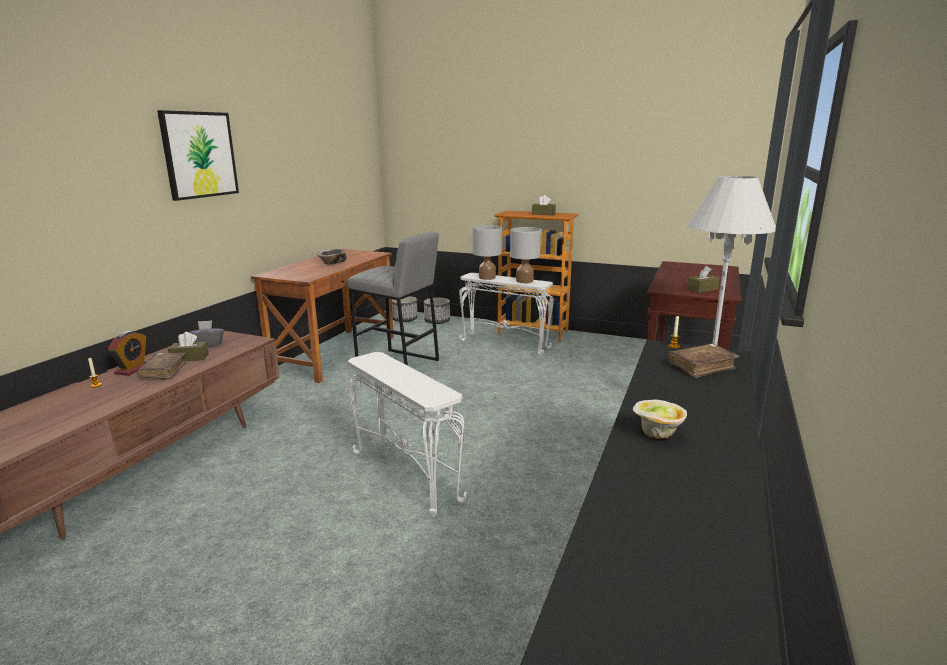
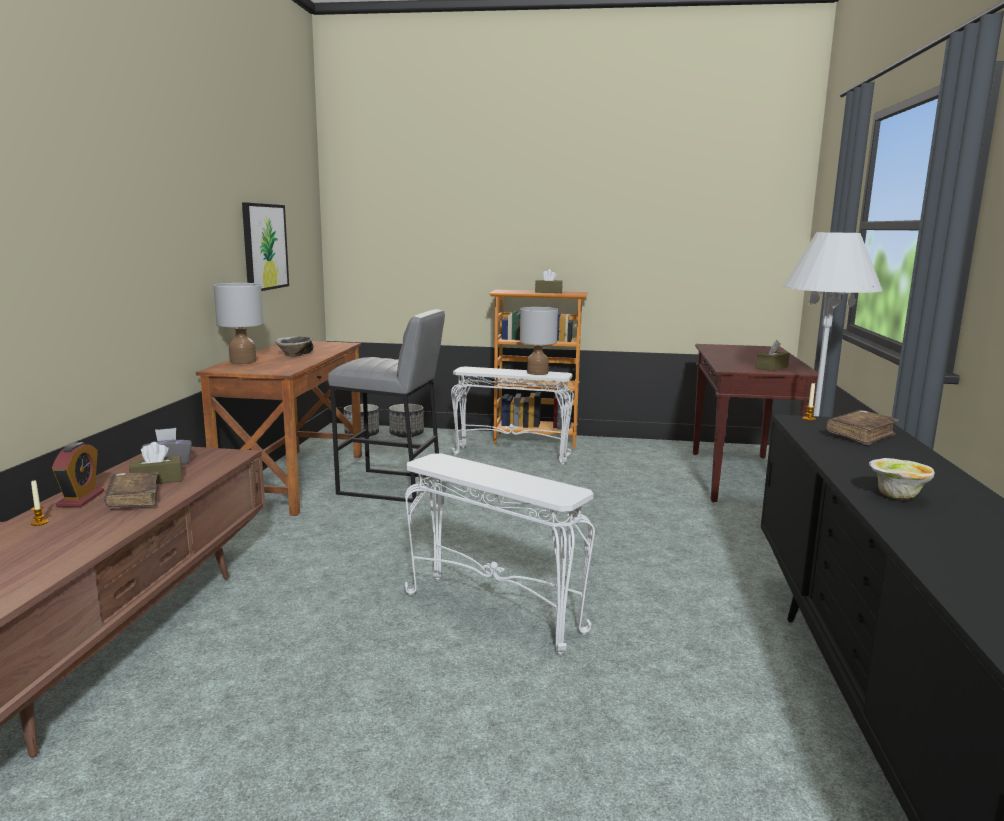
camera: 15 degrees left, 5 degrees down
picture [157,110,239,201] -> picture moved to [242,203,289,291]
grey table lamp [472,225,502,280] -> grey table lamp moved to [213,283,263,364]

